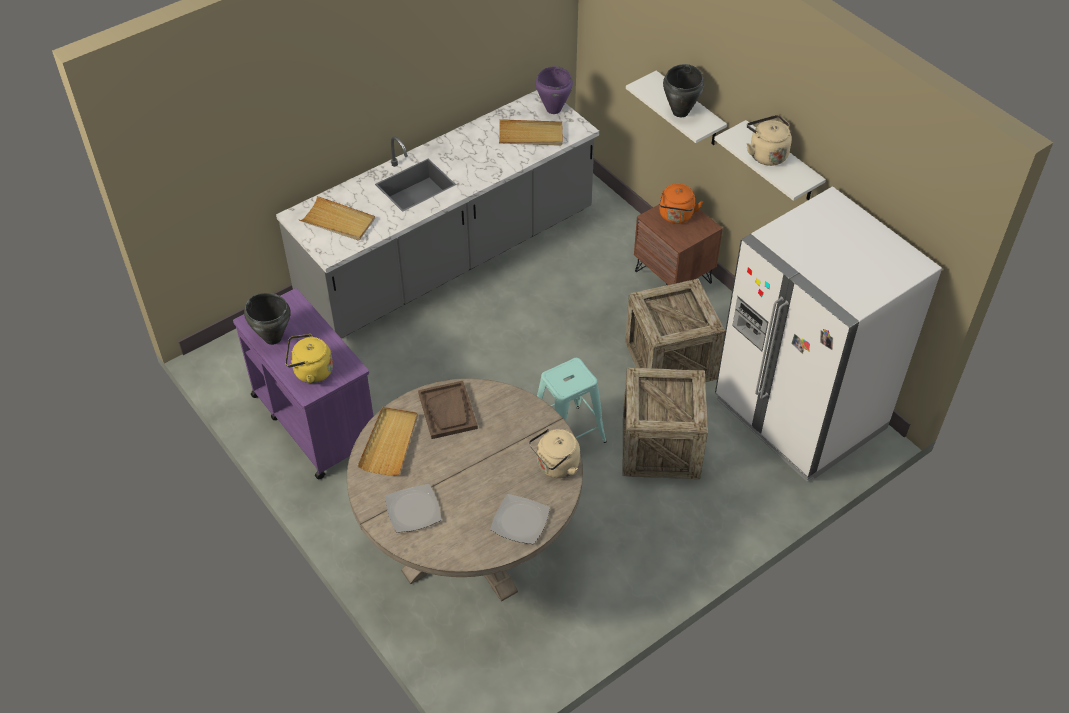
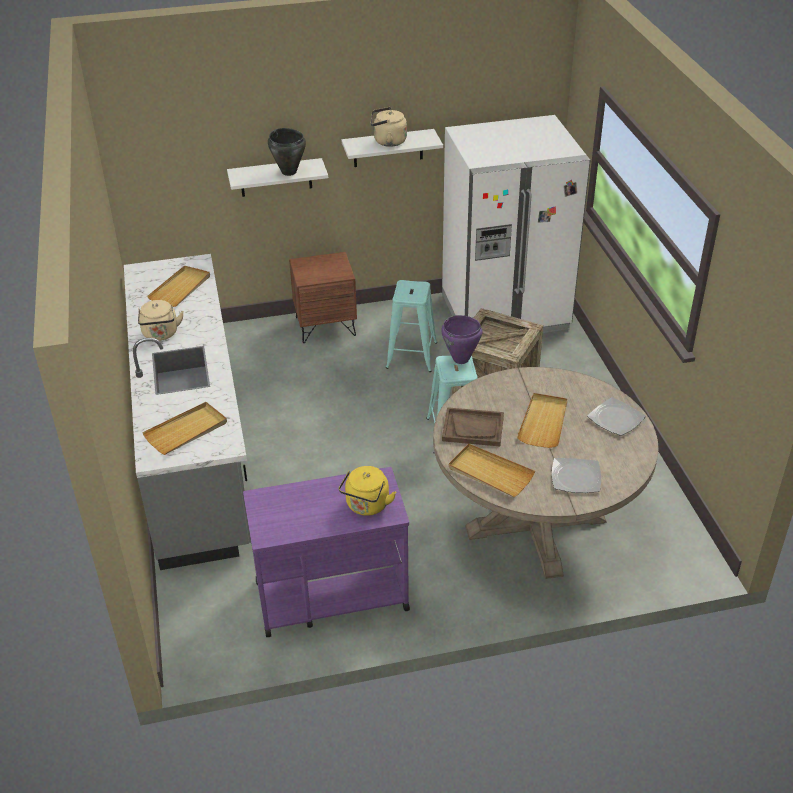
camera: 65 degrees left, 10 degrees down
black cooking pot [244,293,291,345] -> none
beige kettle [529,429,580,478] -> beige kettle moved to [138,300,184,341]
purple cooking pot [536,66,573,114] -> purple cooking pot moved to [441,315,482,364]
crate [625,279,725,382] -> turquoise stool [386,280,437,372]
orange kettle [659,183,703,224] -> none
none -> beige tray [517,393,568,448]

